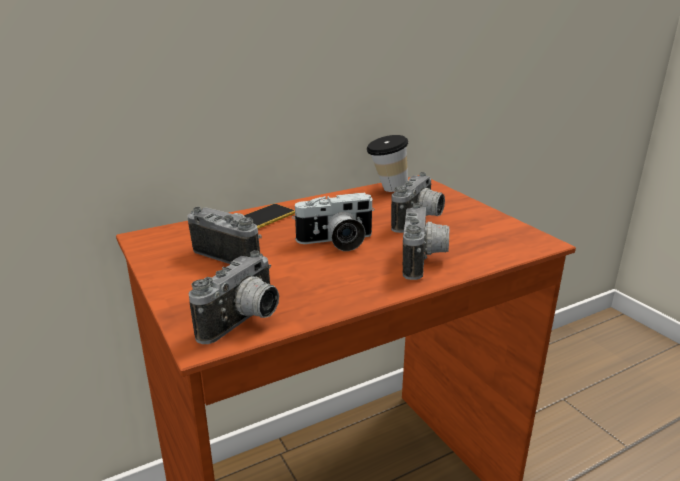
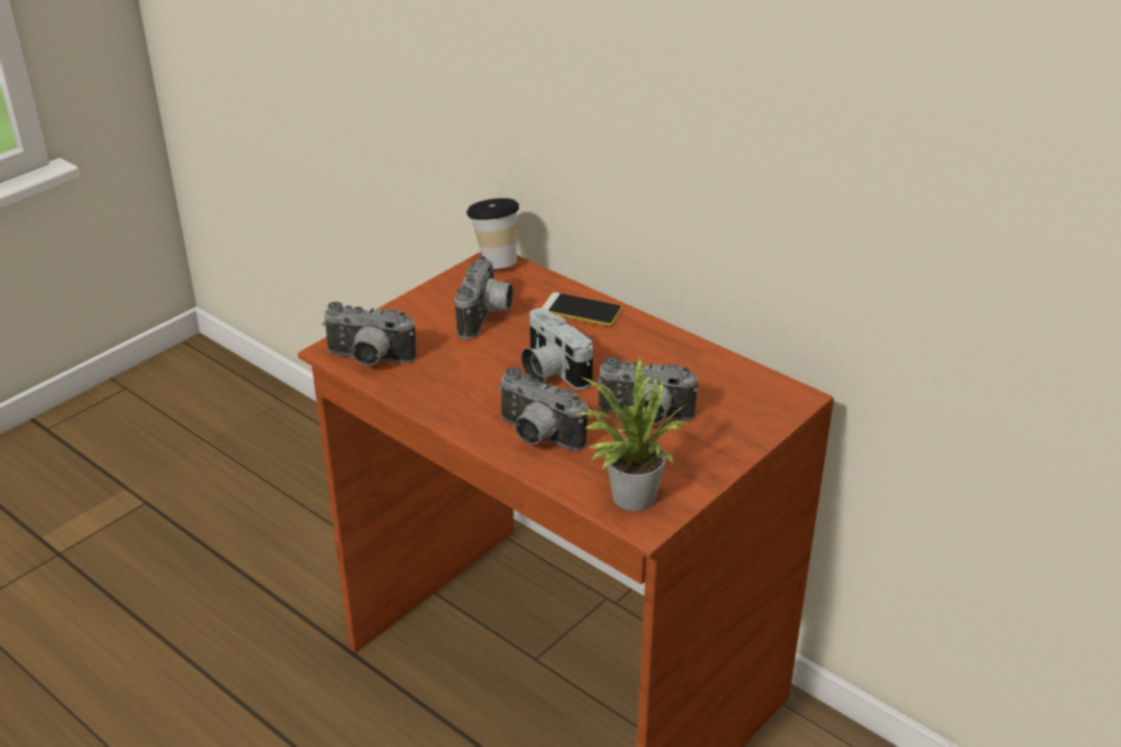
camera: 70 degrees right, 10 degrees up
cup [367,135,408,192] -> cup moved to [467,198,519,269]
camera [403,203,449,280] -> camera turned 45 degrees clockwise [498,367,588,451]
none -> potted plant [576,357,687,511]

